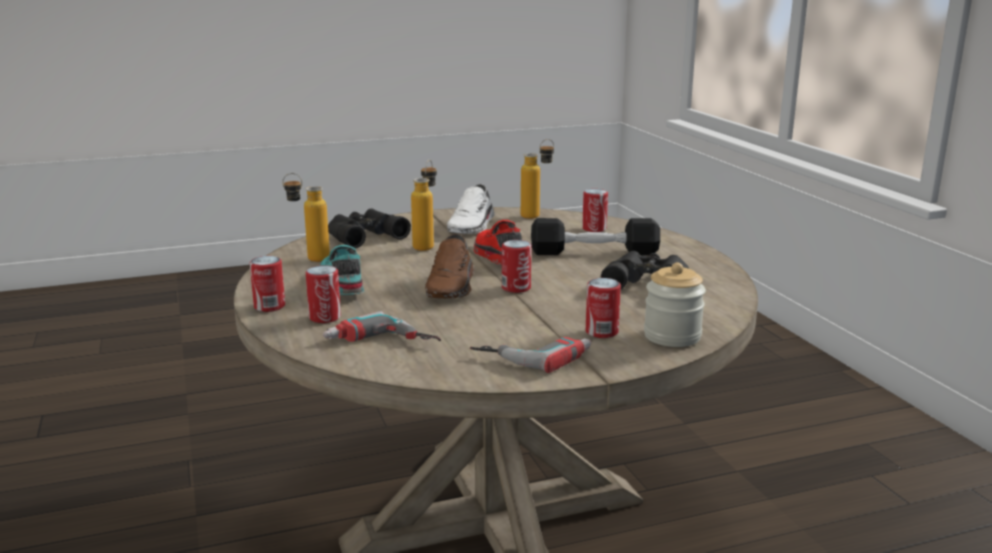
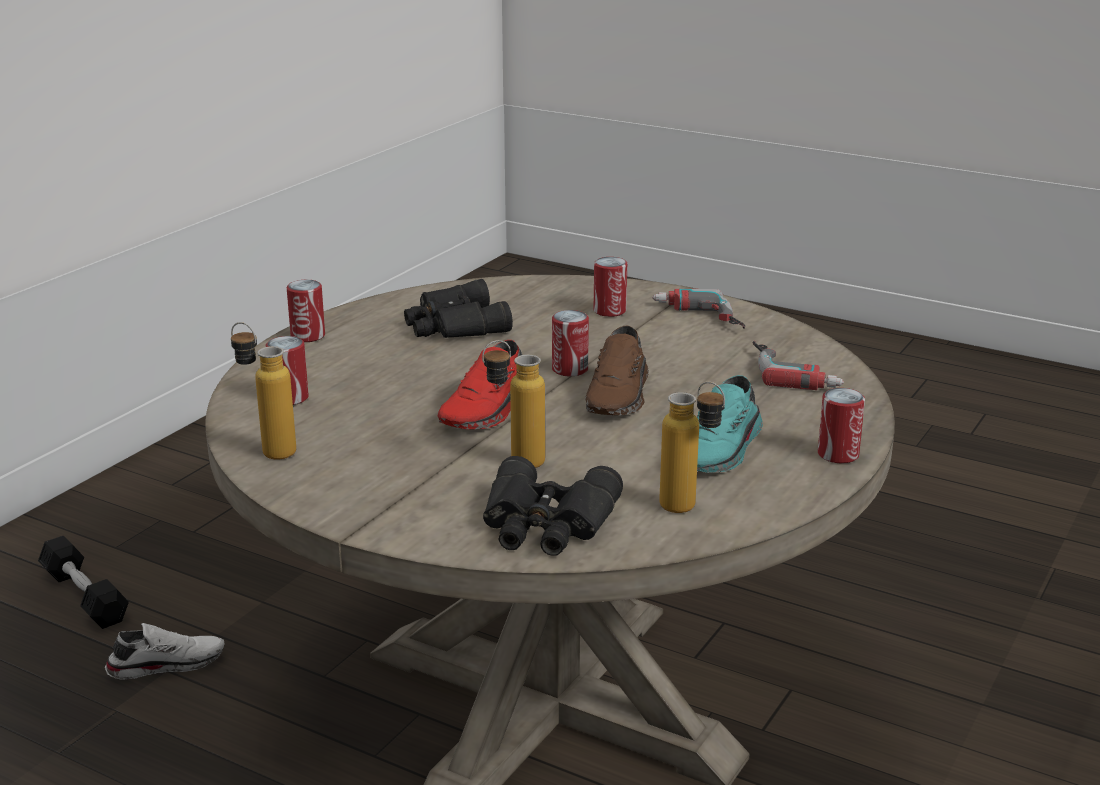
camera: 130 degrees left, 5 degrees up
can [306,265,341,323] -> can moved to [287,280,325,342]
brown shoe [425,234,474,298] -> brown shoe turned 135 degrees clockwise [586,325,649,415]
white shoe [447,184,495,234] -> white shoe moved to [105,623,224,680]
black dumbbell [531,218,660,255] -> black dumbbell moved to [38,536,129,629]
jar [644,262,706,347] -> none

